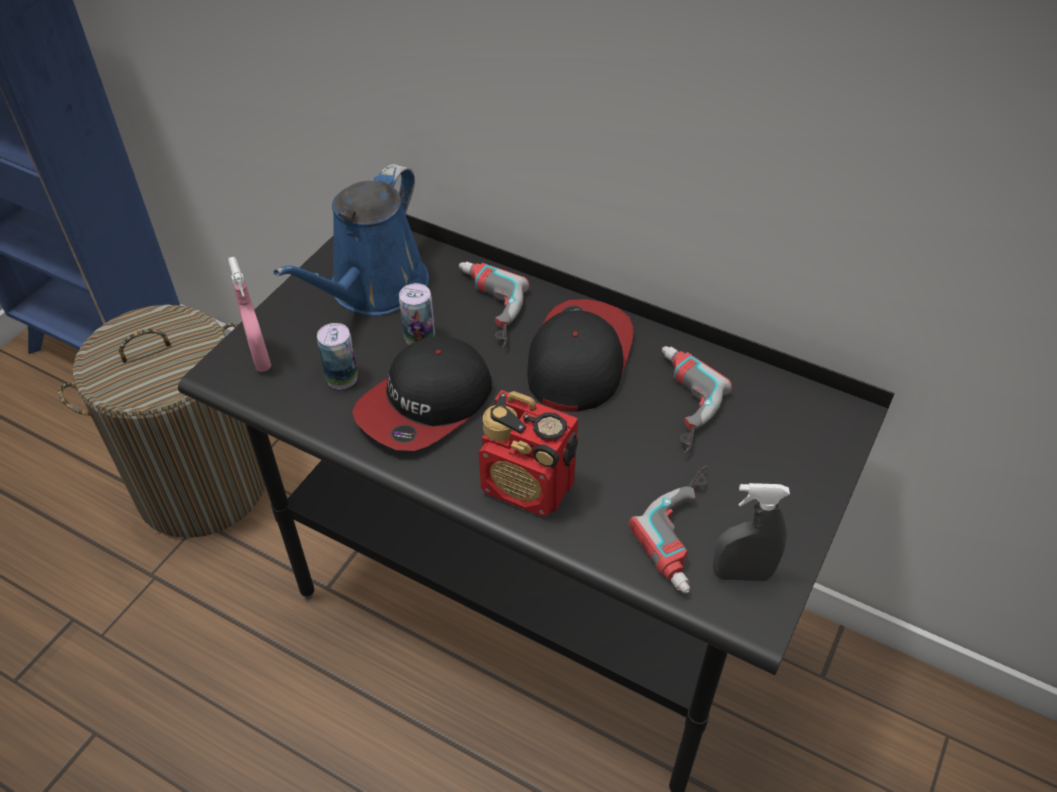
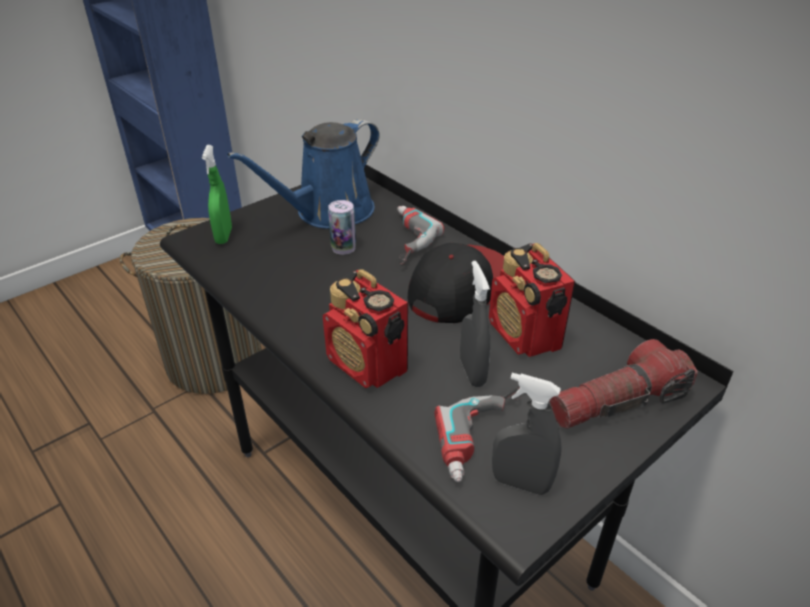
camera: 20 degrees right, 10 degrees down
pink spray bottle [228,256,271,372] -> green spray bottle [202,145,232,244]
can [317,323,358,389] -> none
cap [352,335,492,451] -> none
power drill [662,346,732,454] -> radio [489,243,575,357]
none -> grey spray bottle [460,261,490,387]
none -> flashlight [550,339,698,429]

